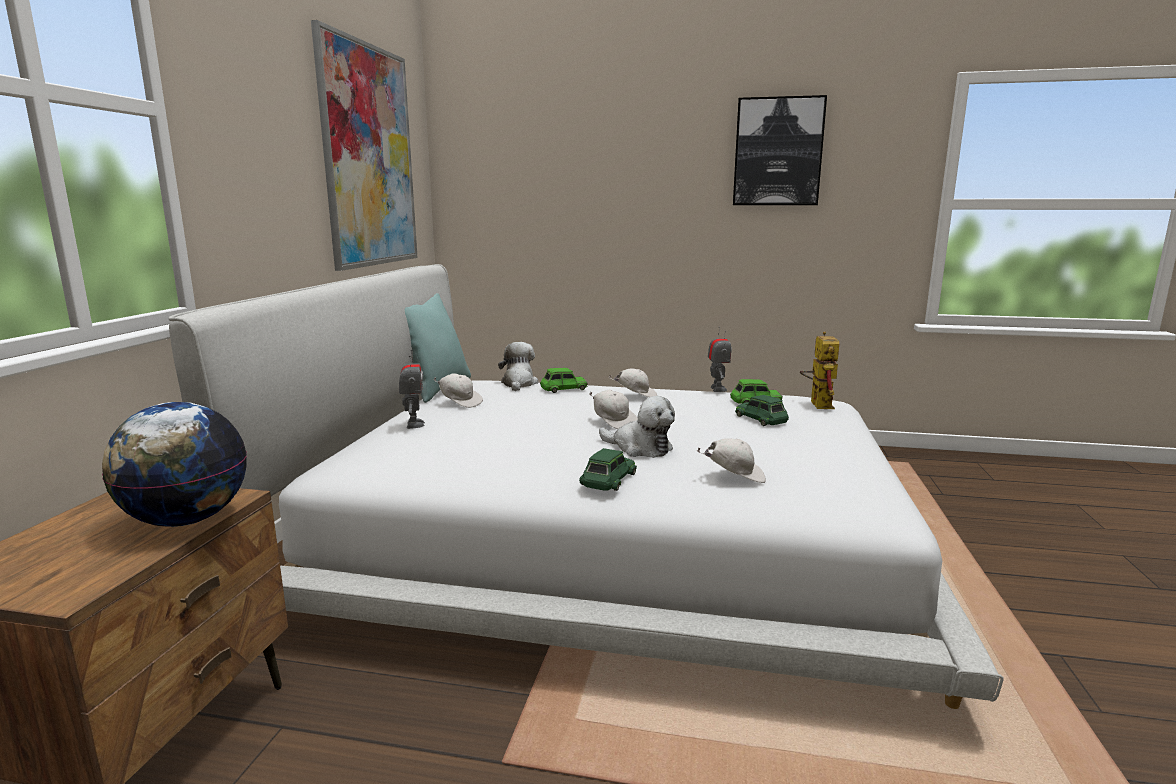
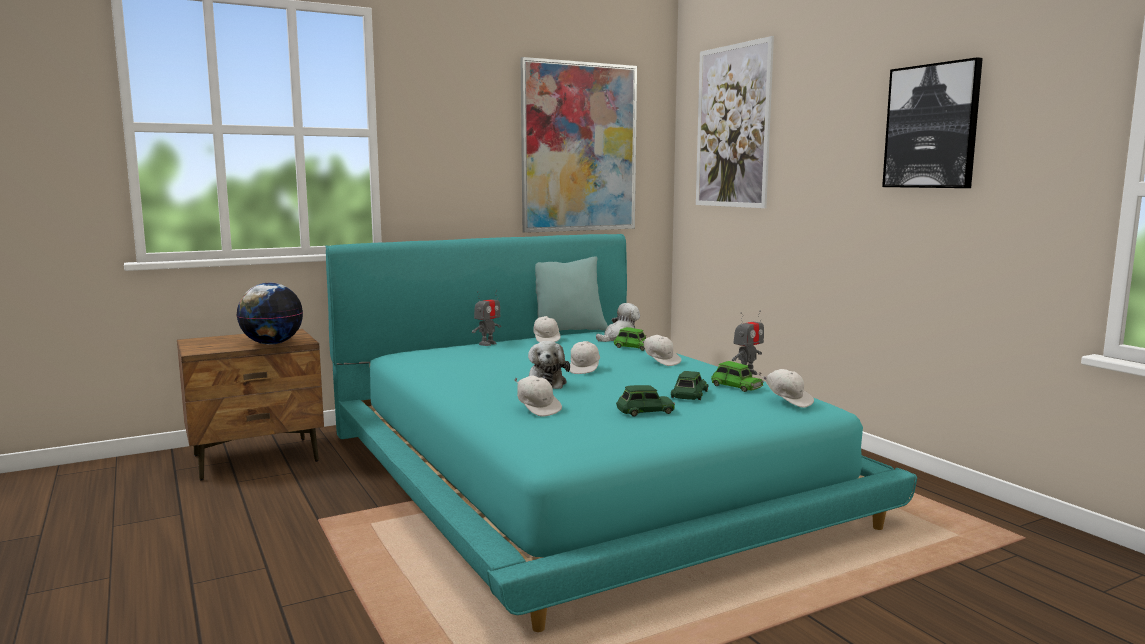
camera: 50 degrees right, 5 degrees down
white bed [168,264,1004,709] -> turquoise bed [325,234,917,632]
green toy car [579,448,637,491] -> green toy car moved to [616,385,675,417]
toy robot [800,331,839,409] -> white cap [758,369,814,408]
none -> picture [696,36,774,208]

